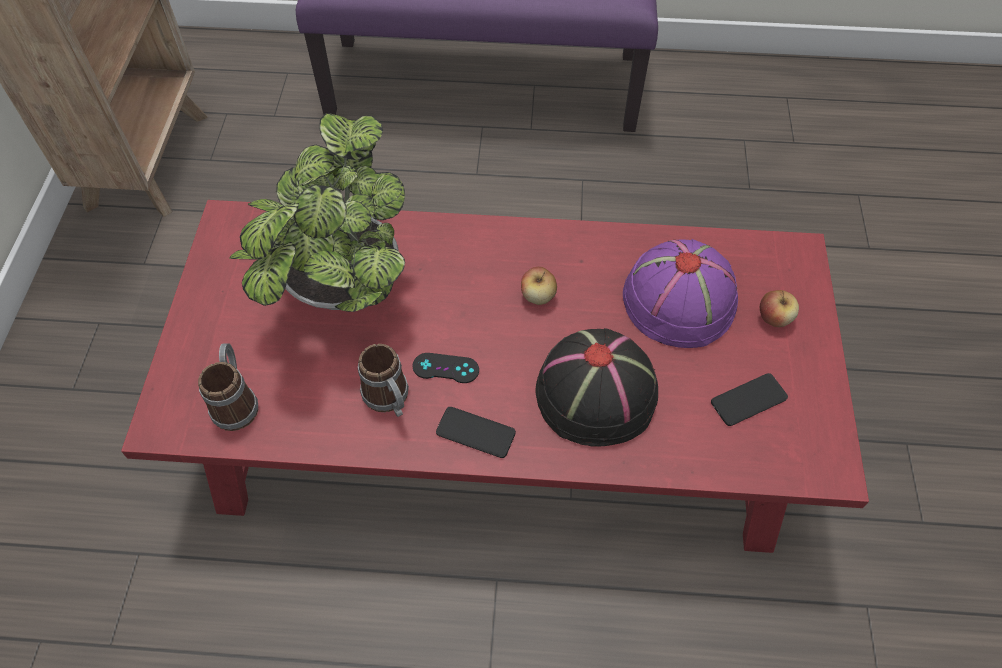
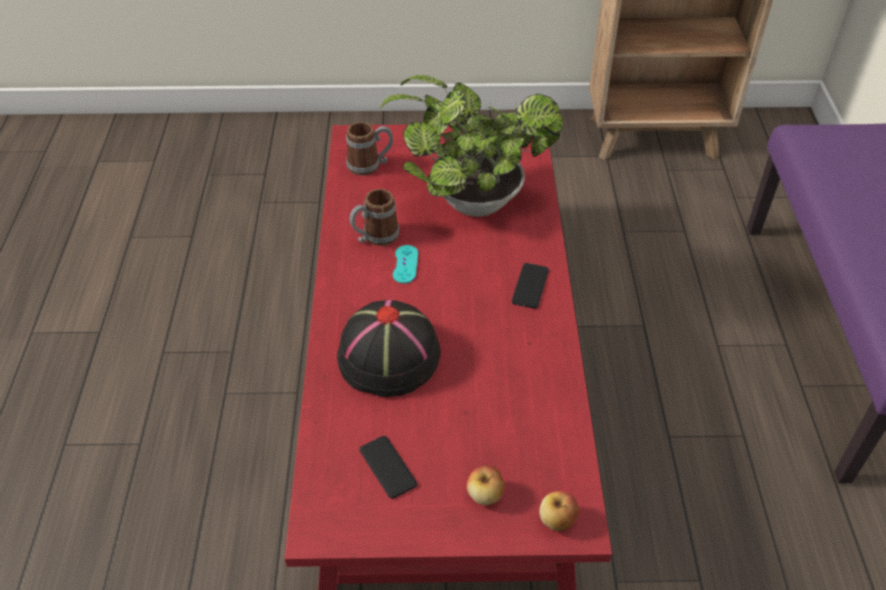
camera: 85 degrees right, 10 degrees down
black game controller [412,353,479,383] -> turquoise game controller [393,245,418,284]
phone [436,407,516,458] -> phone moved to [512,263,549,309]
apple [521,267,557,305] -> apple moved to [539,491,579,531]
purple hat [623,239,738,348] -> none

